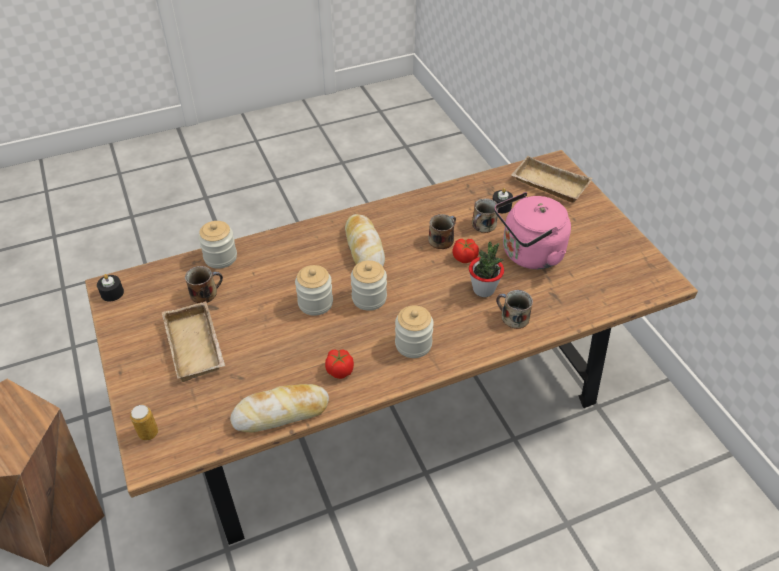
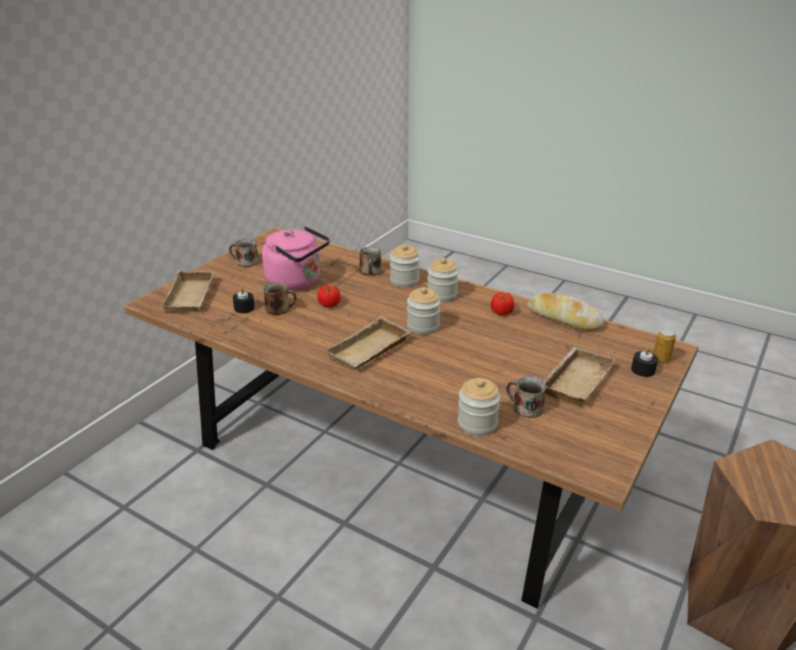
camera: 125 degrees left, 15 degrees down
black candle [97,274,124,301] -> black candle moved to [631,347,658,377]
jar [295,265,333,316] -> jar moved to [390,244,420,287]
bread [345,214,385,266] -> beige tray [324,316,411,370]
mug [428,214,456,249] -> mug moved to [229,238,259,267]
potted plant [469,242,504,297] -> none

